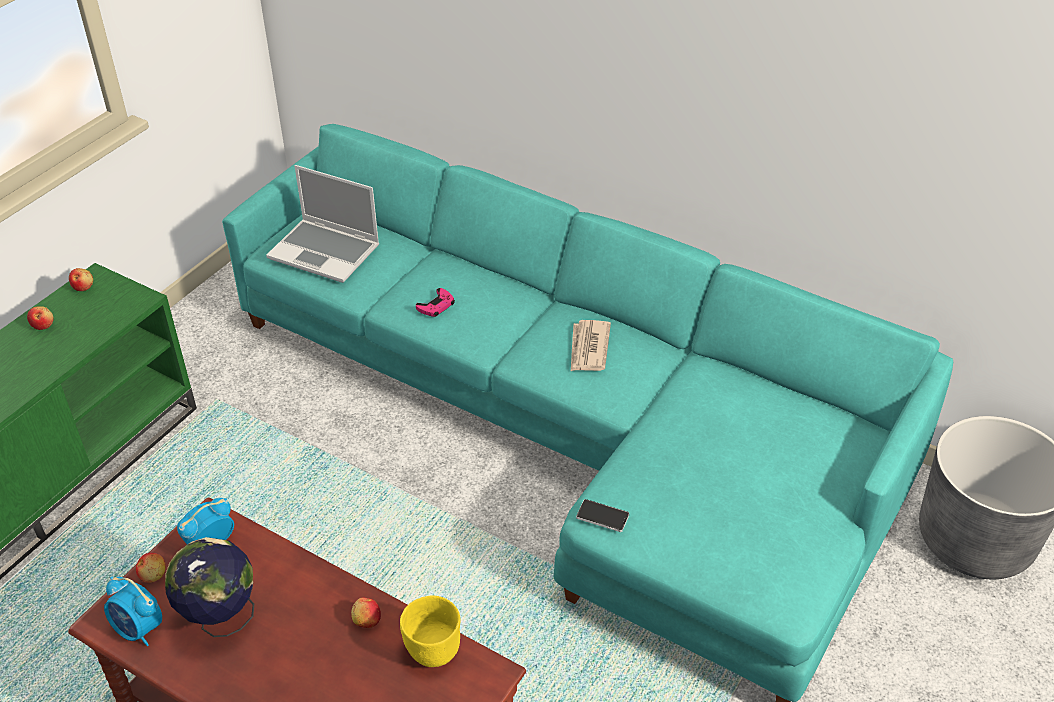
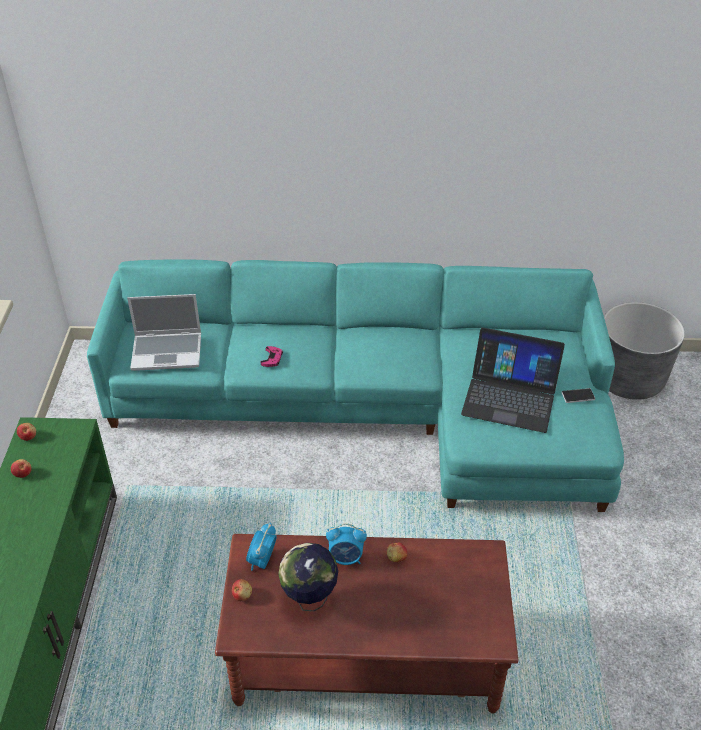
camera: 30 degrees left, 0 degrees up
alarm clock [104,577,162,646] -> alarm clock moved to [326,523,367,565]
yellow bowl [400,596,460,667] -> none
newspaper [571,320,611,371] -> none
phone [576,499,629,532] -> phone moved to [562,388,595,403]
none -> laptop [461,327,565,433]

